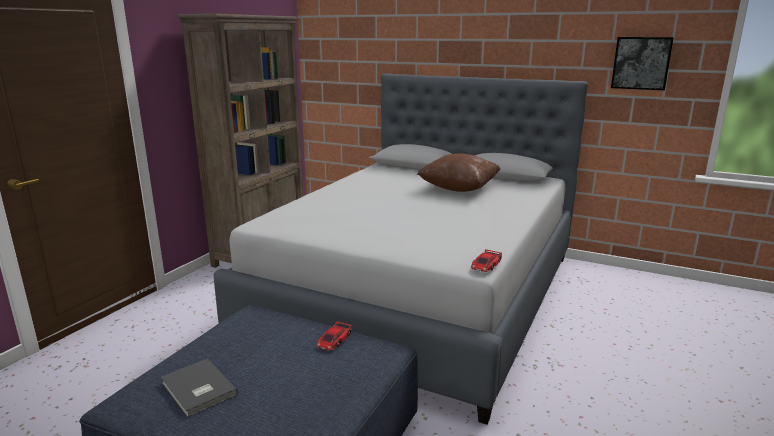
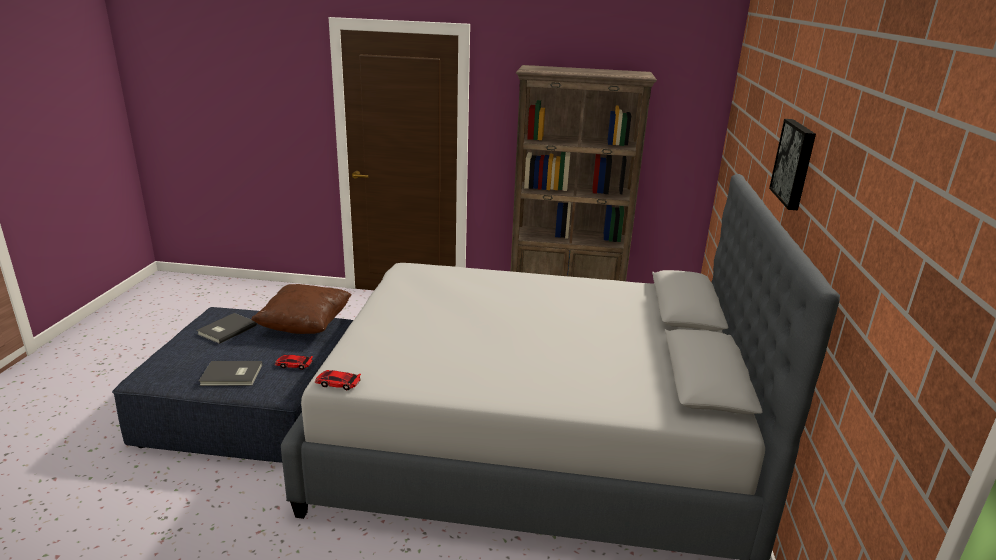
camera: 70 degrees right, 5 degrees up
brown pillow [417,153,500,192] -> brown pillow moved to [251,284,351,334]
picture [611,37,674,90] -> picture moved to [769,119,816,210]
none -> grey book [199,361,262,386]

